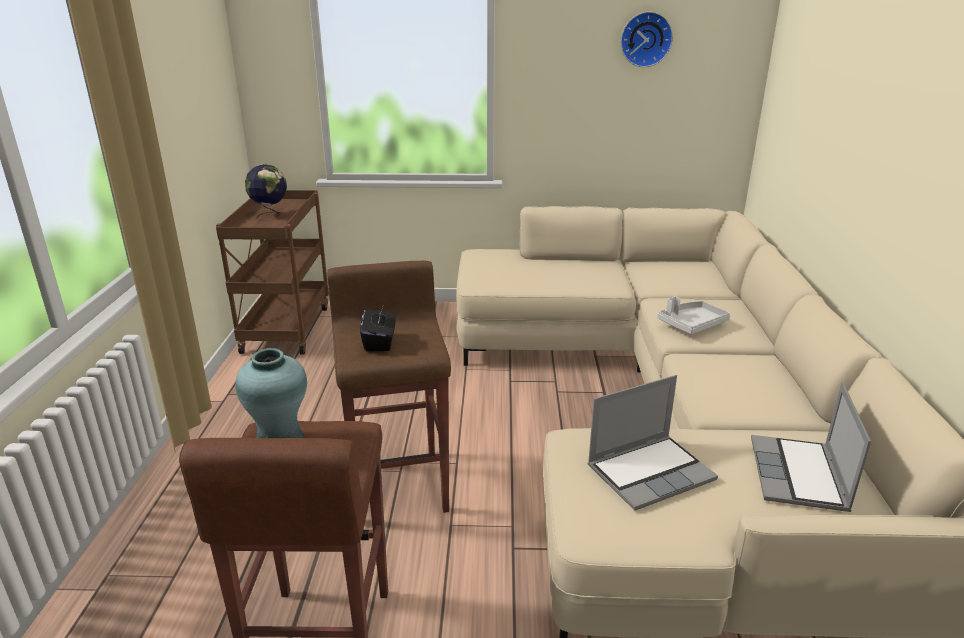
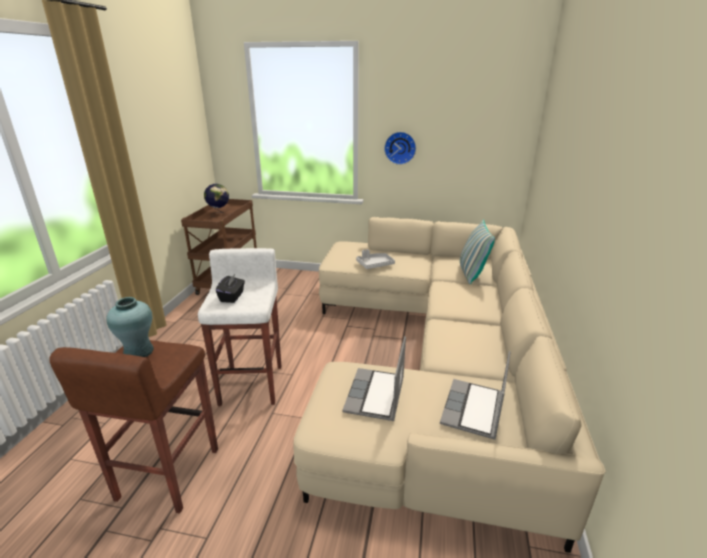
camera: 10 degrees right, 0 degrees up
brown stool [327,261,451,513] -> white stool [198,248,281,406]
laptop [588,375,718,511] -> laptop turned 120 degrees clockwise [342,336,406,421]
wall clock [620,12,673,67] -> wall clock moved to [384,132,416,165]
grey tray [658,296,730,334] -> grey tray moved to [356,249,395,269]
none -> pillow [460,219,495,284]

